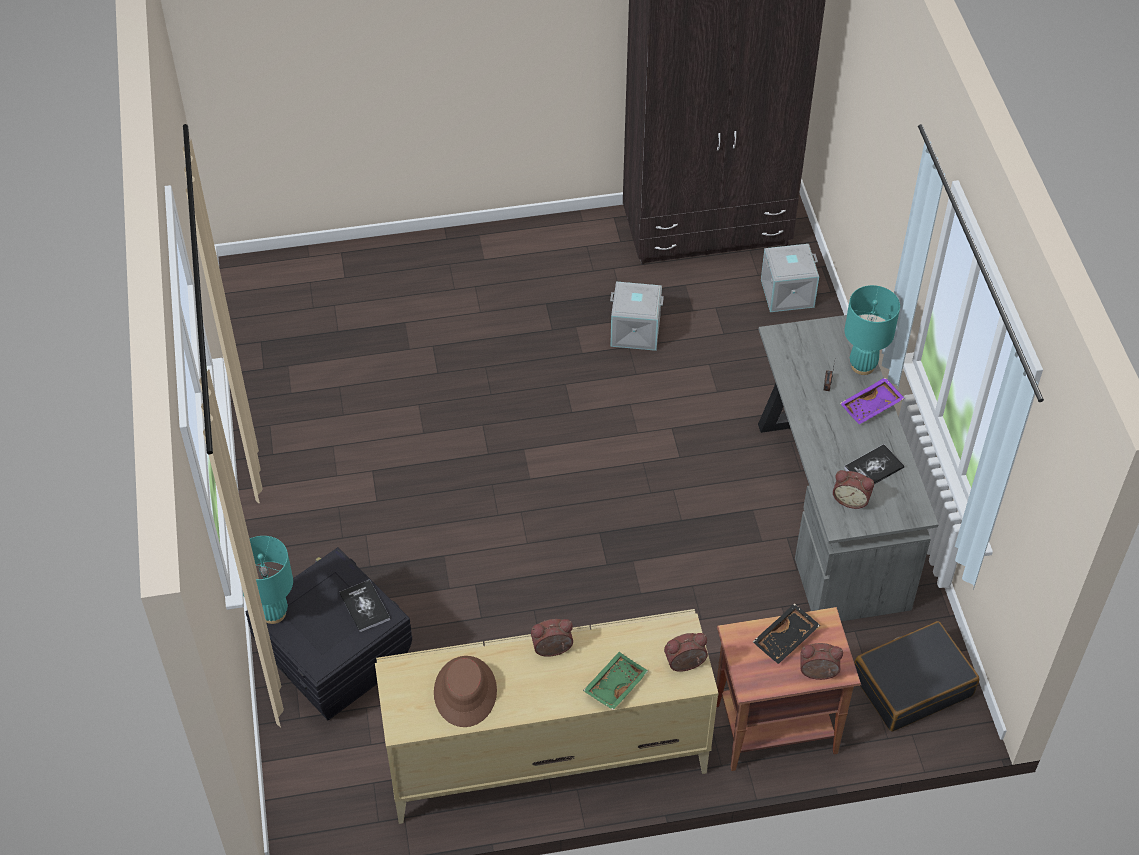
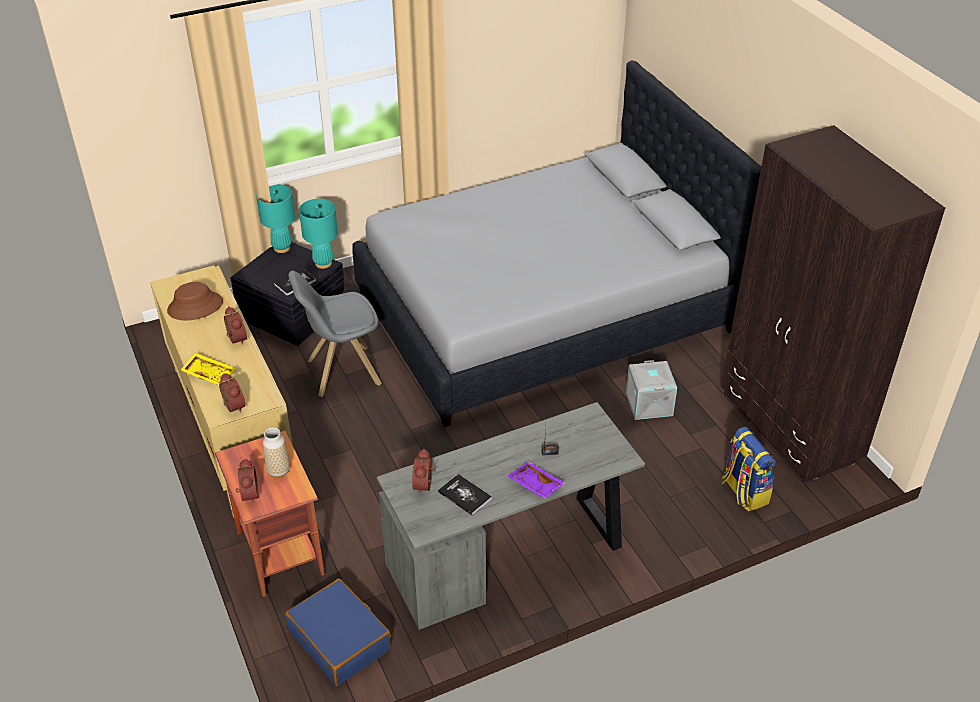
camera: 75 degrees right, 10 degrees down
green tray [583,652,648,710] -> yellow tray [181,353,236,385]
black tray [753,603,820,664] -> vase [263,427,290,478]
grey storage box [761,244,819,312] -> backpack [721,427,776,511]
turquoise table lamp [844,285,900,375] -> turquoise table lamp moved to [299,199,338,269]
black suitcase [854,621,979,732] -> blue suitcase [285,579,391,686]
none -> grey chair [288,271,382,397]
none -> grey bed [352,61,761,427]

